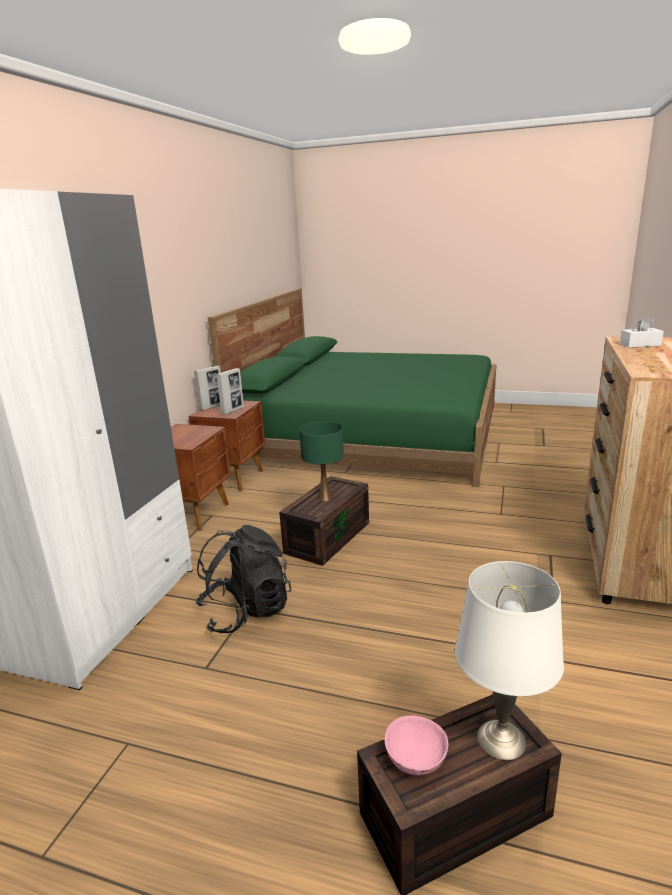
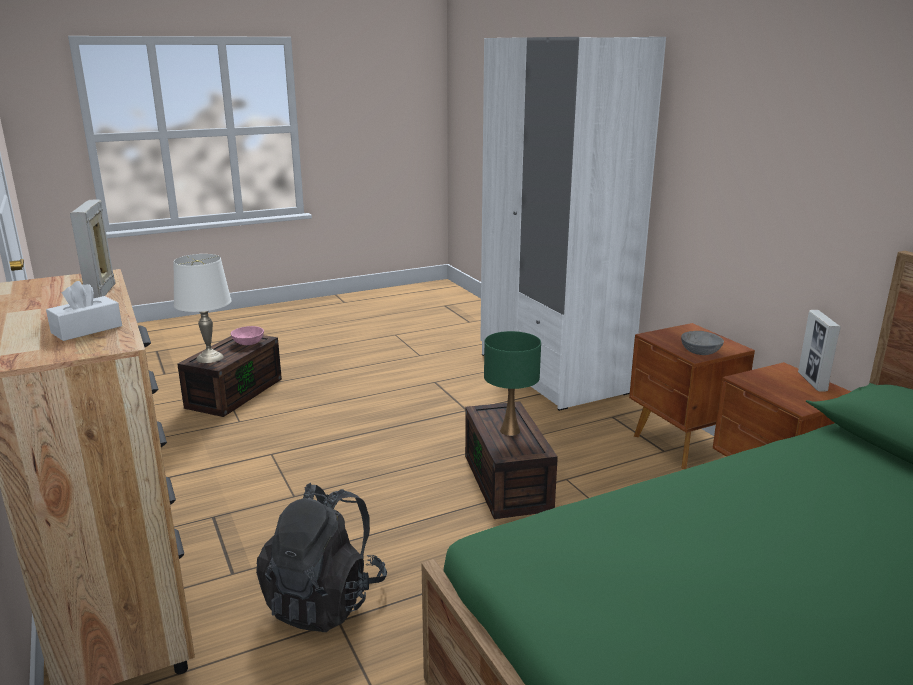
camera: 135 degrees right, 0 degrees up
black backpack [195,525,291,633] -> black backpack moved to [256,483,387,632]
picture frame [216,368,244,415] -> picture frame moved to [70,199,116,298]
none -> grey bowl [681,331,724,355]

